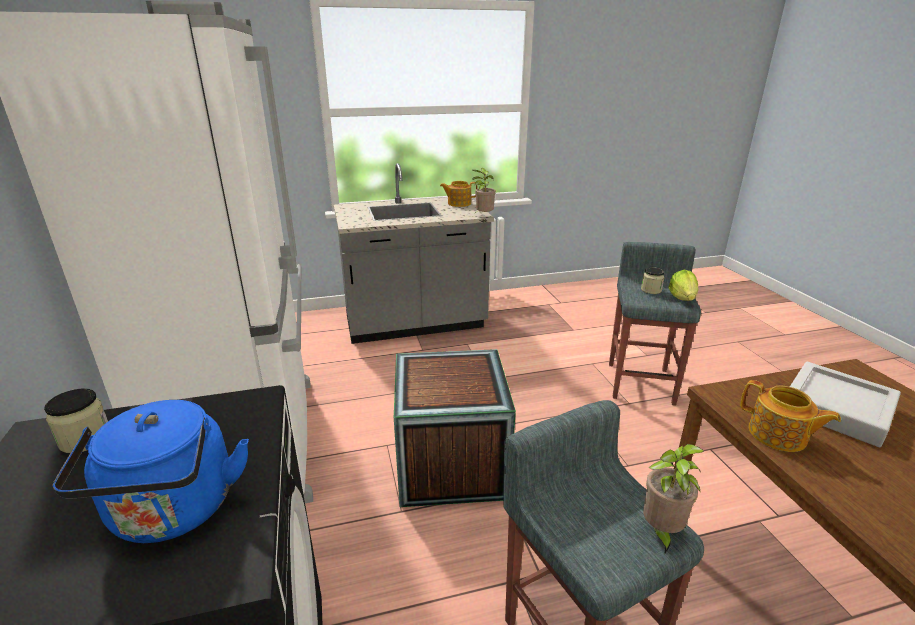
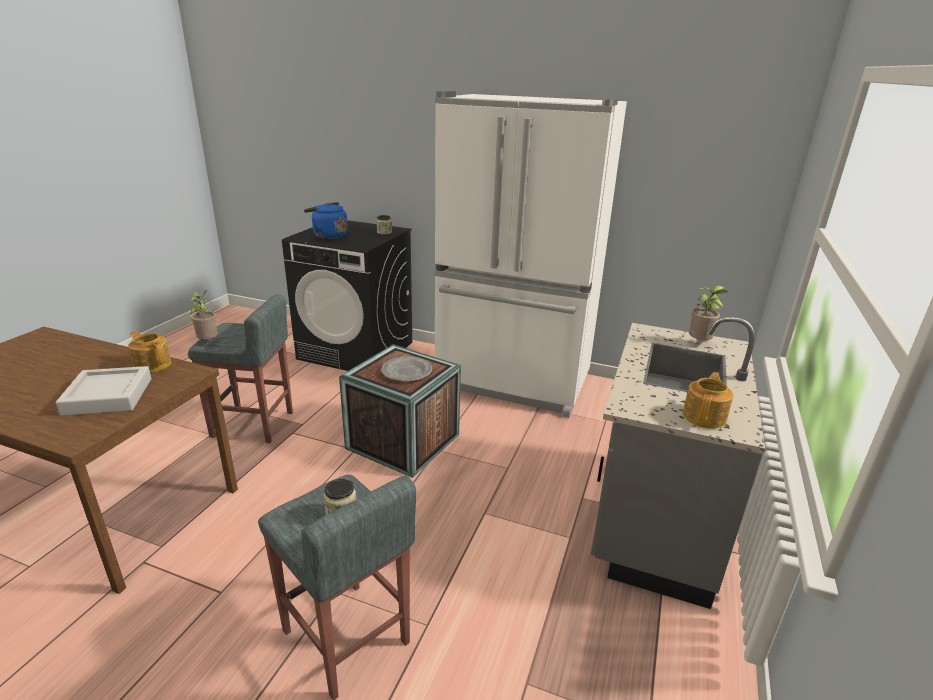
camera: 125 degrees right, 0 degrees up
potted plant [472,168,496,214] -> potted plant moved to [689,286,728,341]
lettuce [668,269,699,301] -> none
teapot [740,380,841,452] -> teapot turned 45 degrees clockwise [128,331,171,373]
none -> grey plate [381,356,432,381]

